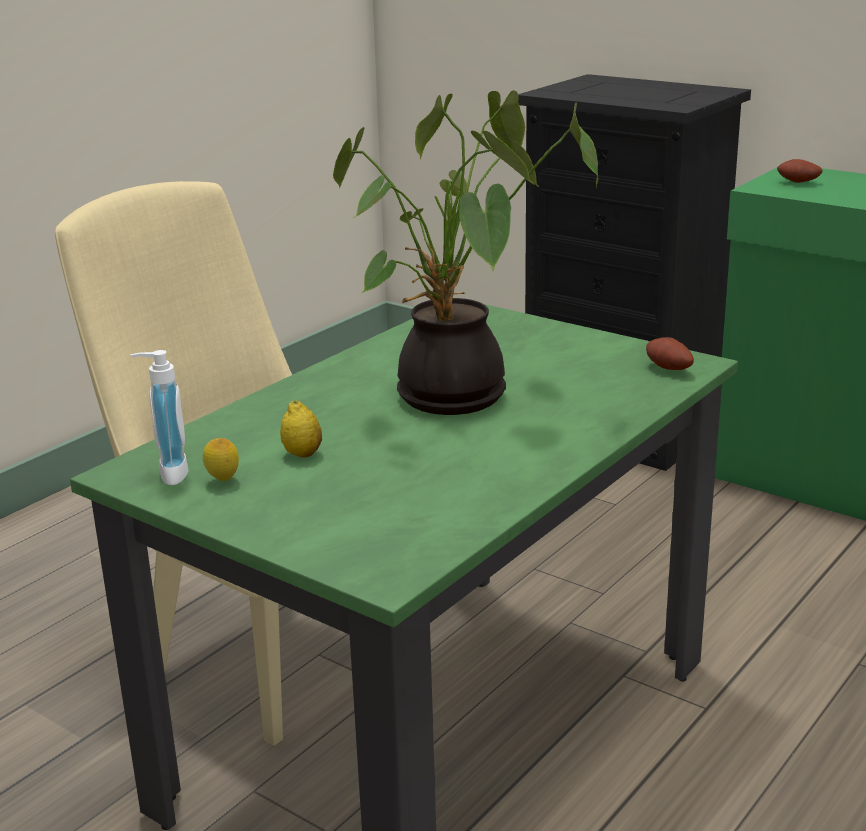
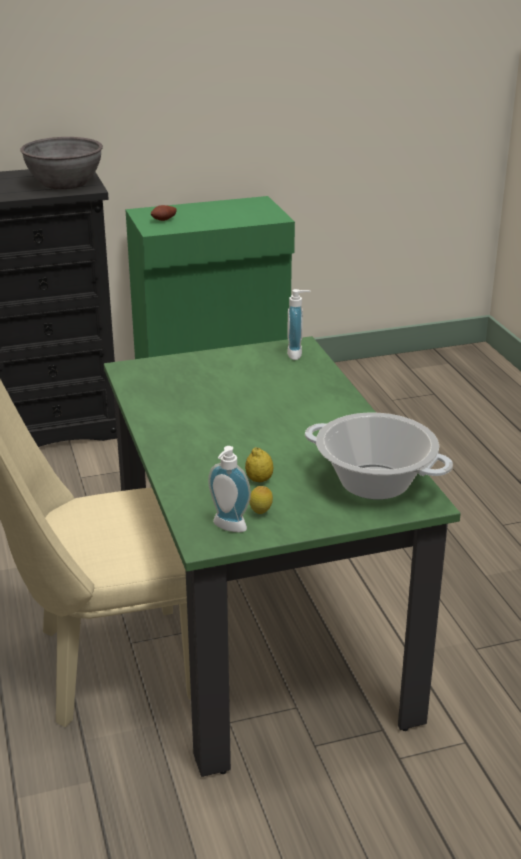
camera: 55 degrees left, 5 degrees up
potted plant [333,90,599,415] -> none
potato [646,337,694,370] -> soap dispenser [287,289,310,360]
none -> grey bowl [20,137,103,189]
none -> cooking pot [305,412,453,500]

